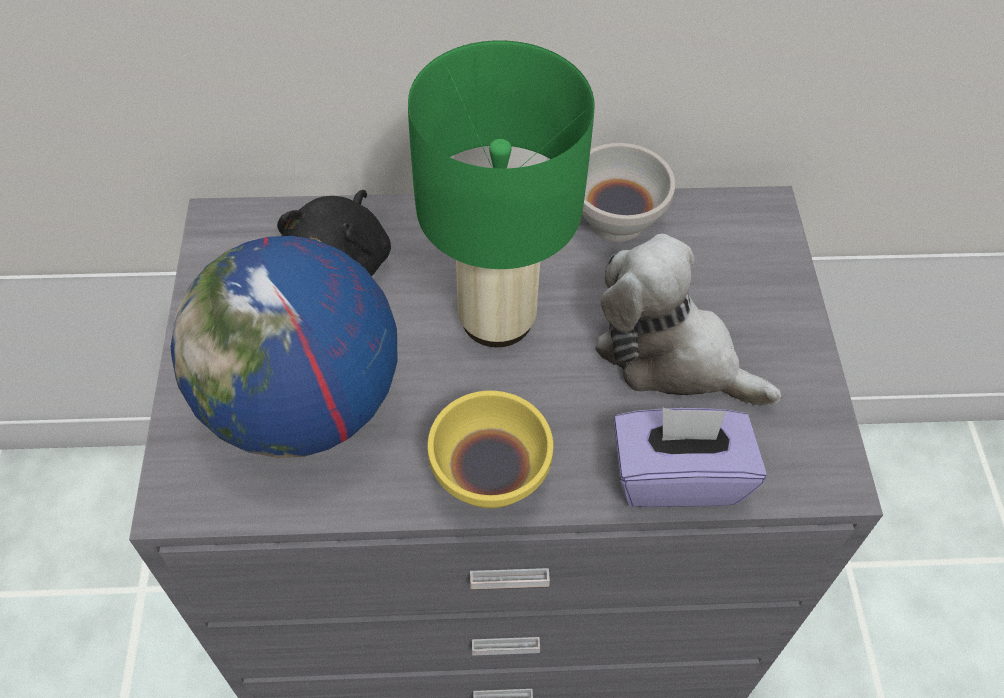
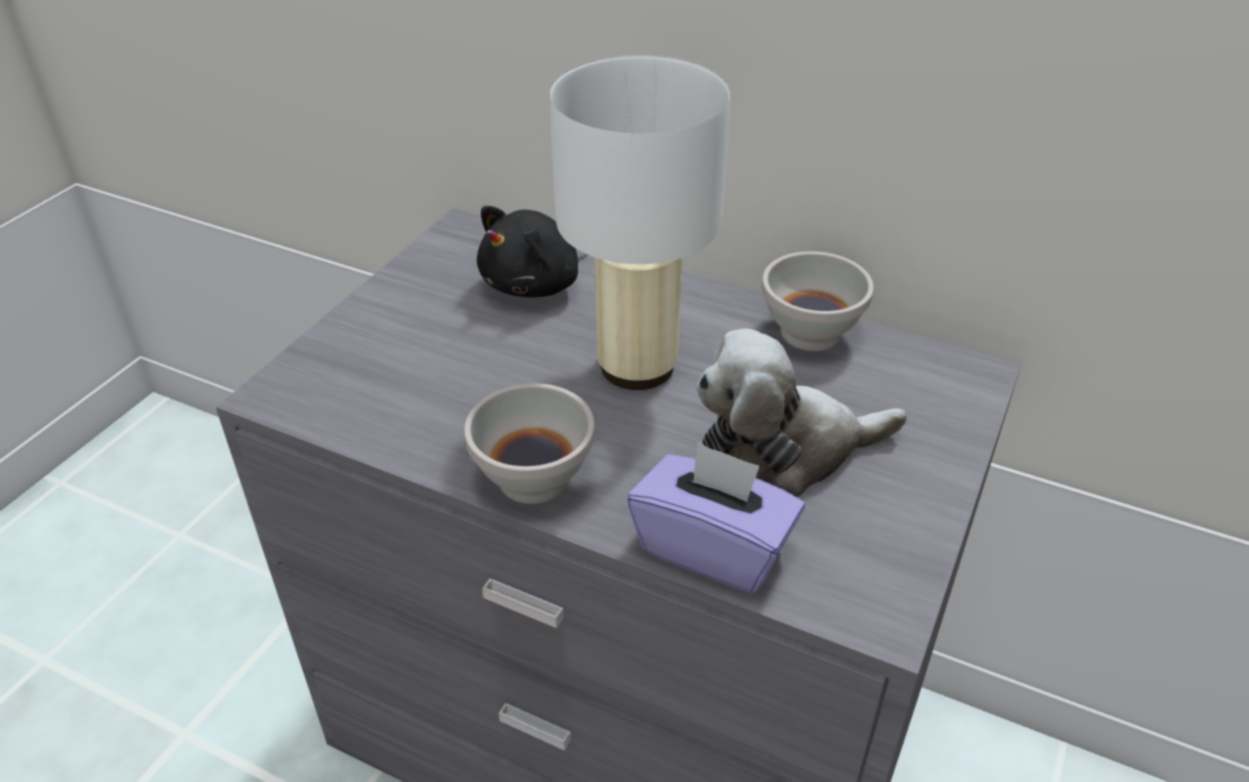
camera: 30 degrees right, 15 degrees down
globe [171,236,397,458] -> none
green table lamp [408,40,594,347] -> white table lamp [550,55,730,390]
yellow bowl [427,390,553,508] -> white bowl [464,383,595,504]
plush toy [595,234,781,406] -> plush toy turned 75 degrees counterclockwise [695,328,907,497]

